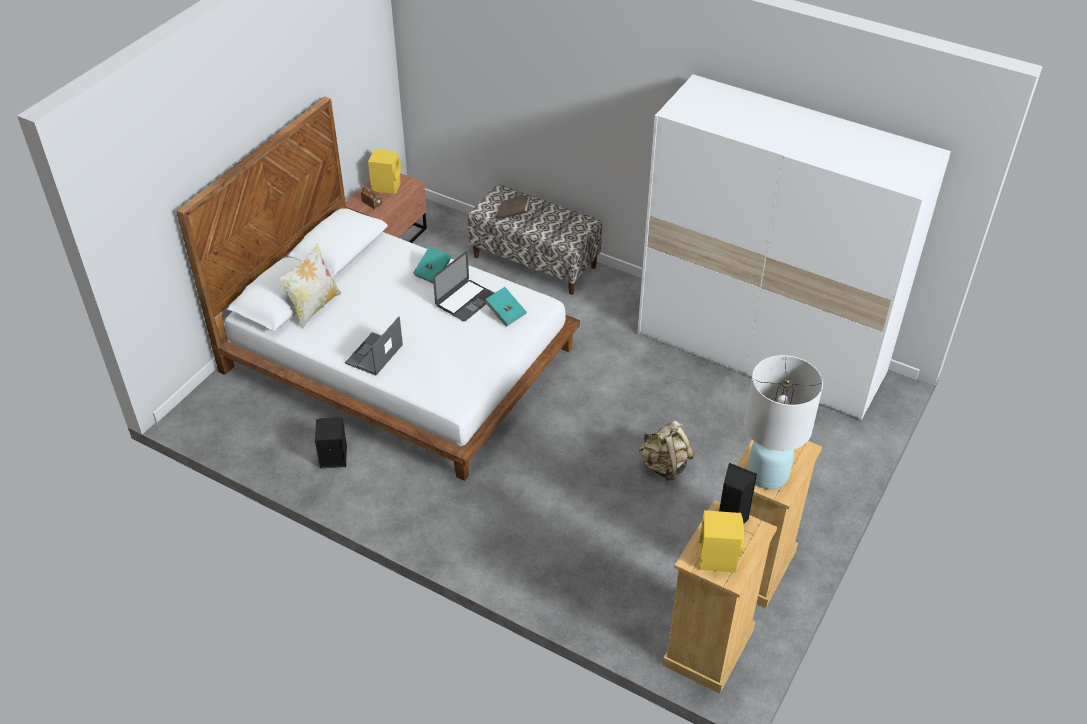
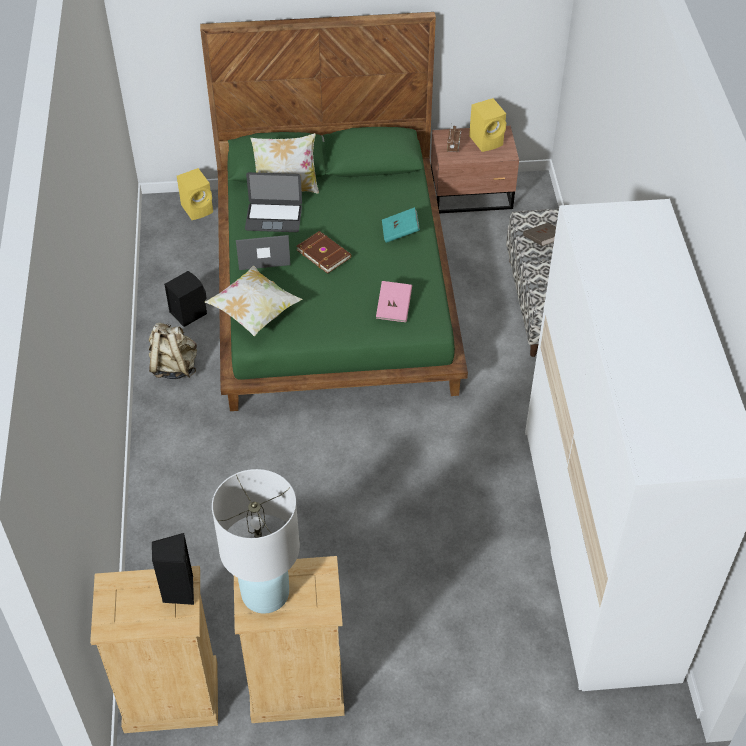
camera: 55 degrees right, 5 degrees up
white bed [176,96,580,481] -> green bed [200,12,468,411]
laptop [433,251,494,321] -> laptop moved to [245,172,302,232]
turquoise book [484,287,527,327] -> pink book [376,281,412,322]
beige backpack [638,420,695,481] -> beige backpack moved to [149,323,197,379]
yellow speaker [699,510,744,573] -> yellow speaker moved to [177,168,213,220]
none -> pillow [205,266,302,336]
none -> brown book [297,231,352,274]

